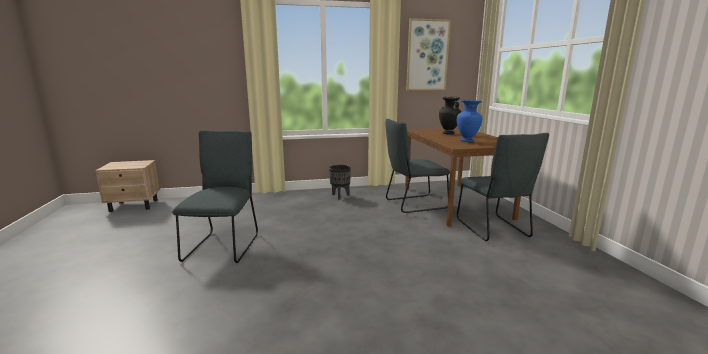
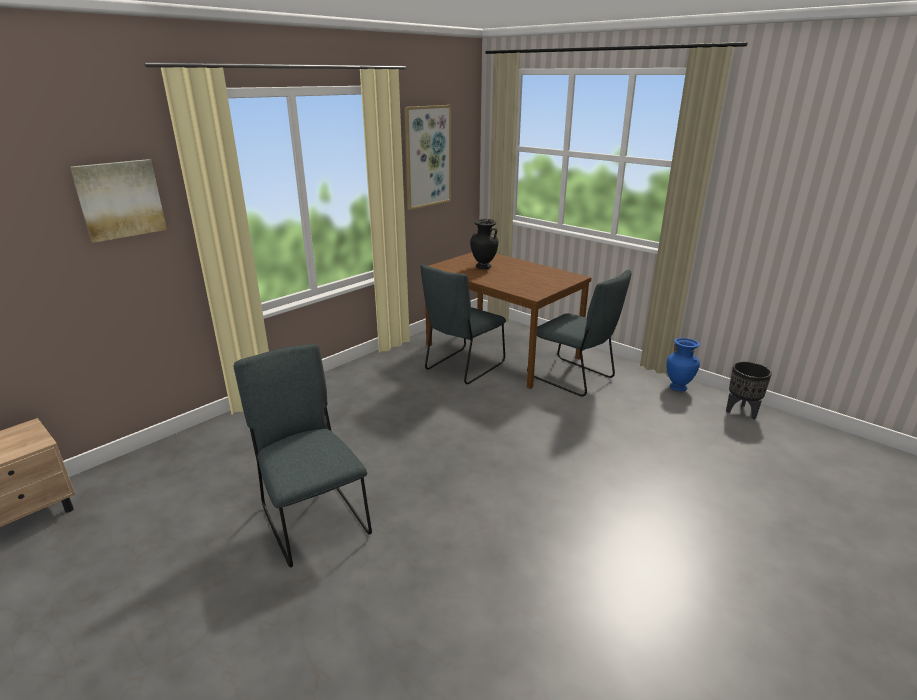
camera: 35 degrees left, 10 degrees up
black planter [329,165,351,200] -> black planter moved to [726,362,772,419]
blue vase [457,100,482,142] -> blue vase moved to [667,338,700,391]
none -> picture [70,159,167,243]

